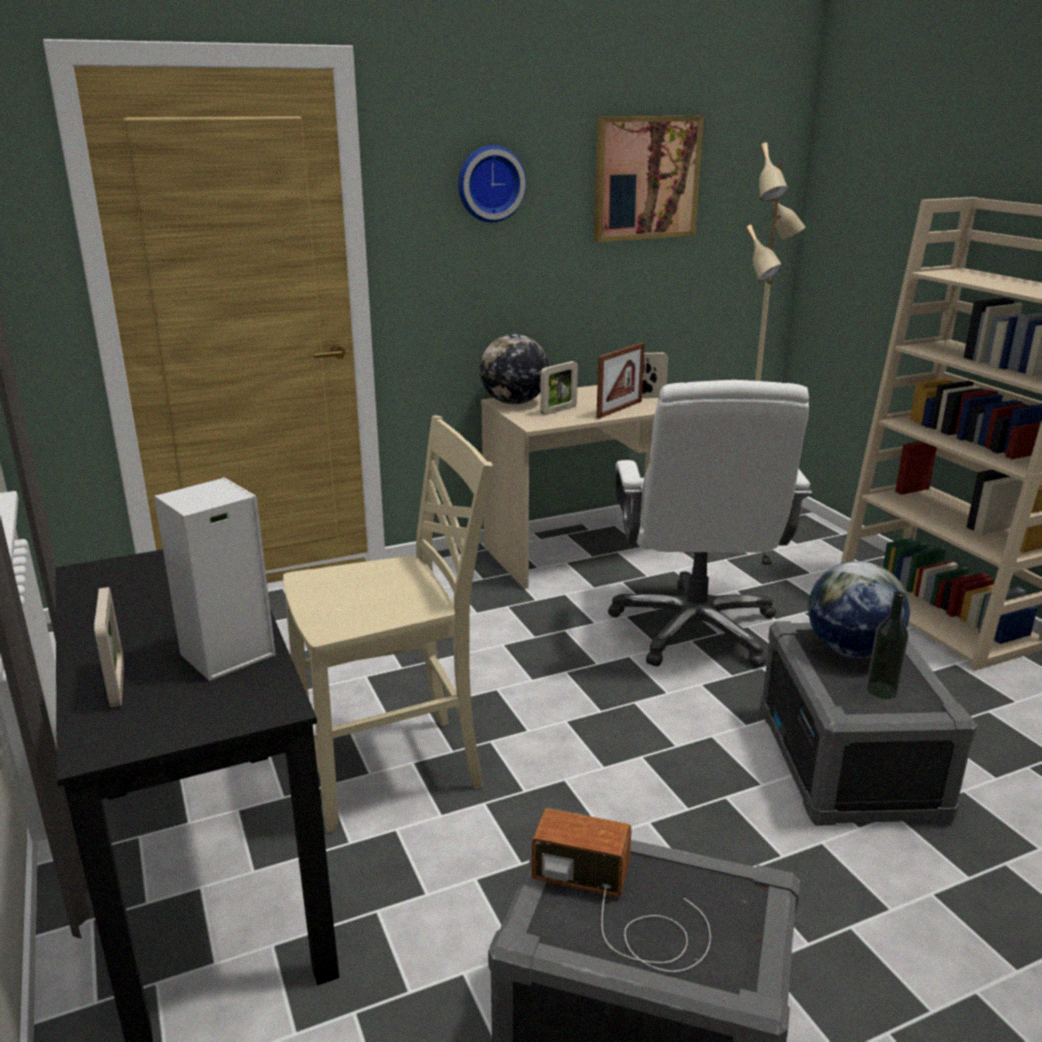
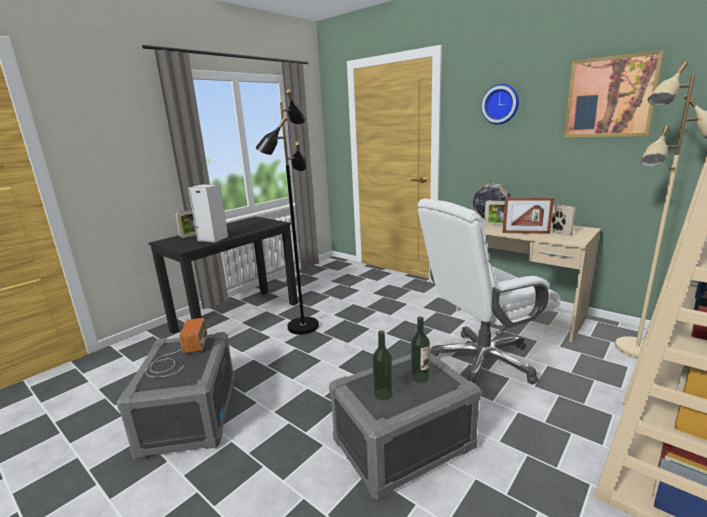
camera: 65 degrees right, 5 degrees down
beige chair [283,416,492,833] -> black floor lamp [256,89,319,335]
globe [808,561,910,658] -> bottle [411,316,430,383]

